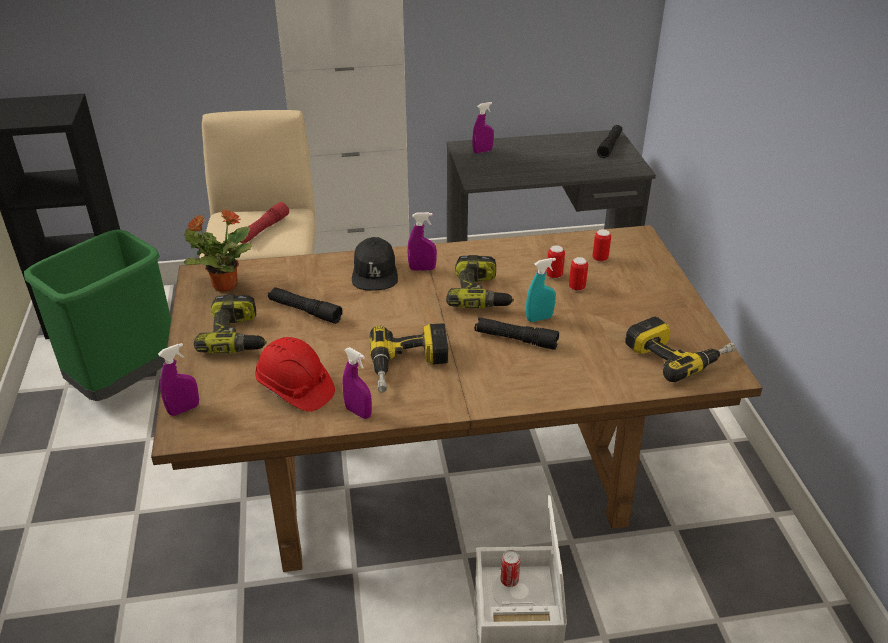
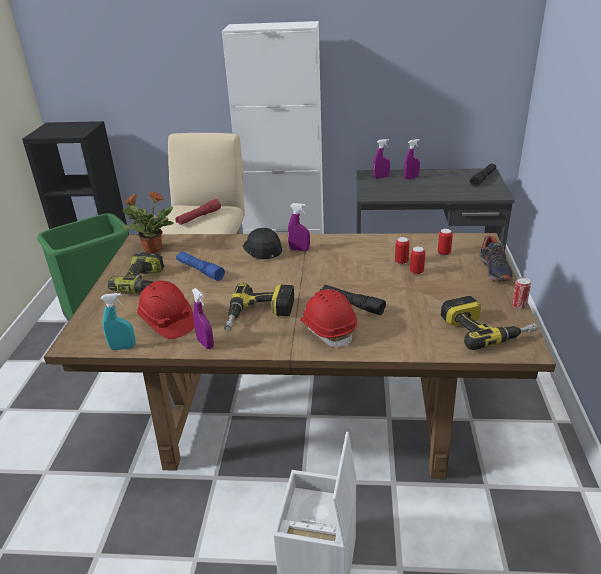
camera: 15 degrees right, 5 degrees down
purple spray bottle [158,343,199,416] -> purple spray bottle moved to [404,139,420,179]
black flashlight [268,287,343,324] -> blue flashlight [176,252,225,281]
black cap [352,237,398,291] -> black cap turned 150 degrees clockwise [243,228,282,259]
power drill [446,255,514,308] -> none
can [500,550,521,587] -> can moved to [512,277,531,309]
turquoise spray bottle [526,258,556,322] -> turquoise spray bottle moved to [101,293,136,350]
none -> red hard hat [300,289,357,347]
none -> shoe [479,236,513,281]

